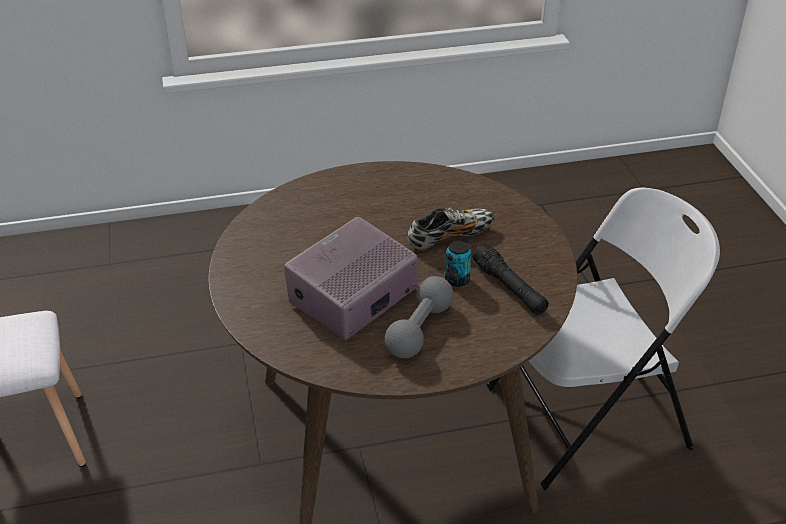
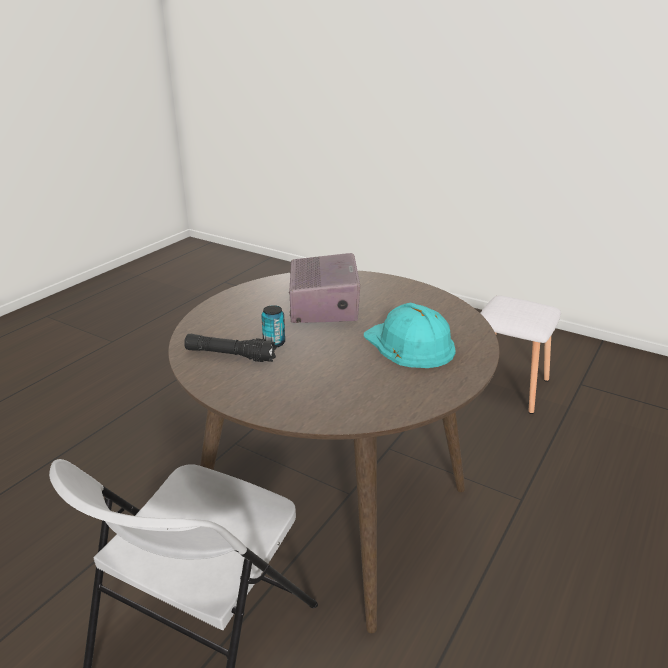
camera: 135 degrees right, 10 degrees down
grey dumbbell [385,276,454,358] -> none
shoe [408,208,495,250] -> none
none -> turquoise hard hat [364,303,456,368]

